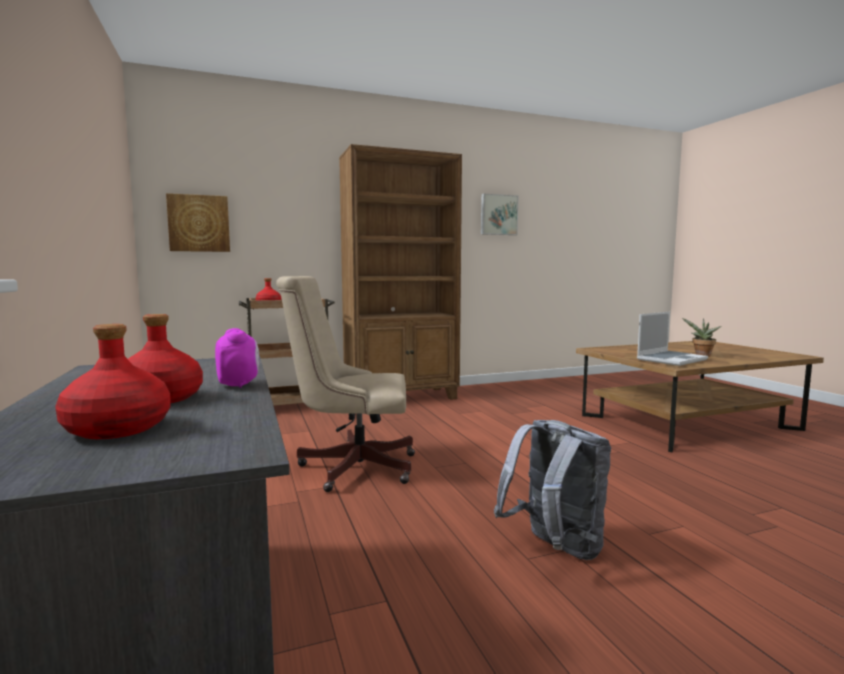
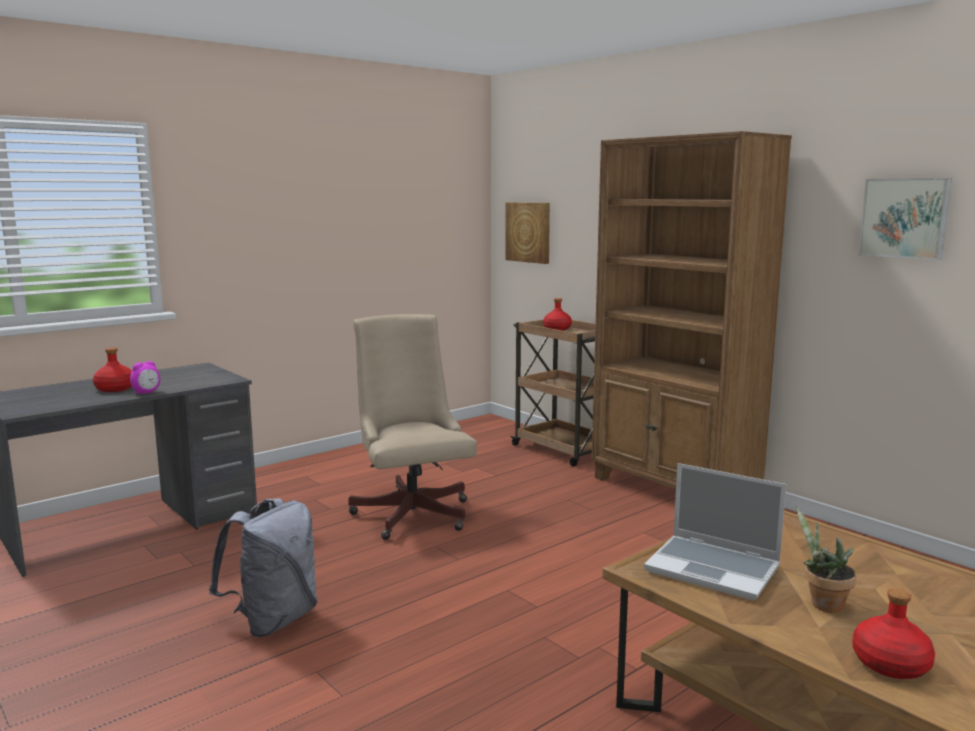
camera: 70 degrees right, 5 degrees up
red bottle [55,324,170,439] -> red bottle moved to [852,588,935,679]

